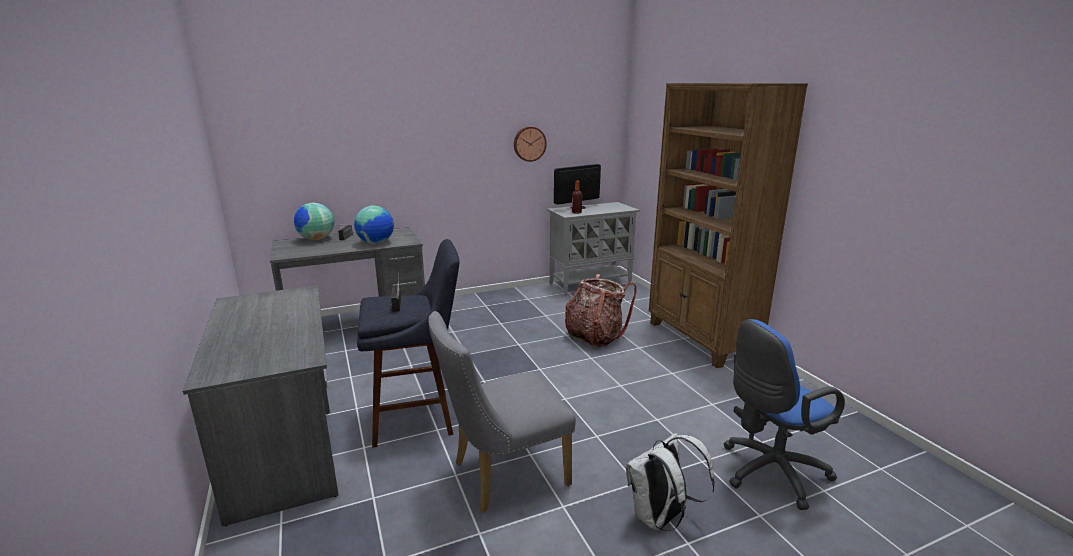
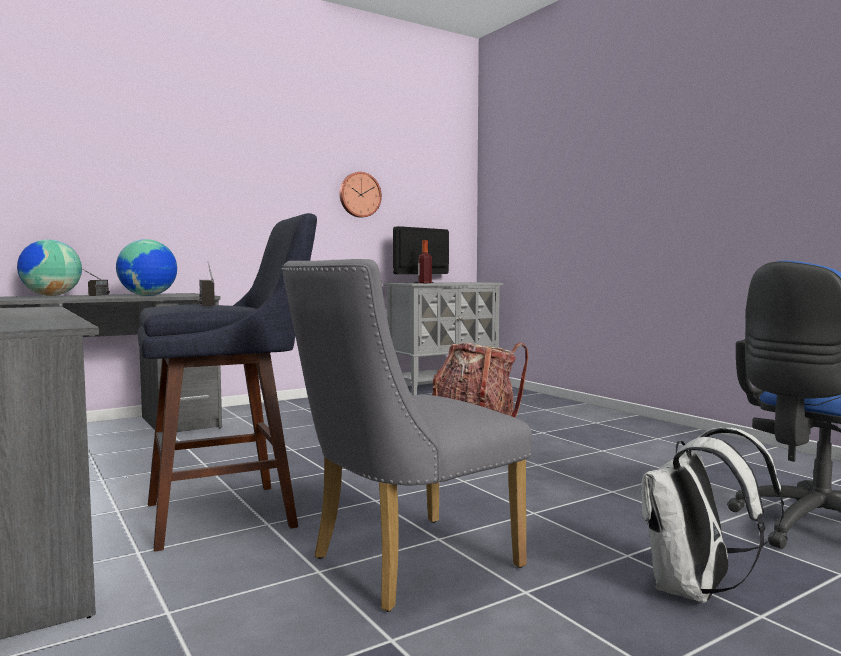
camera: 10 degrees left, 15 degrees down
brown bookcase [649,83,808,368] -> none

